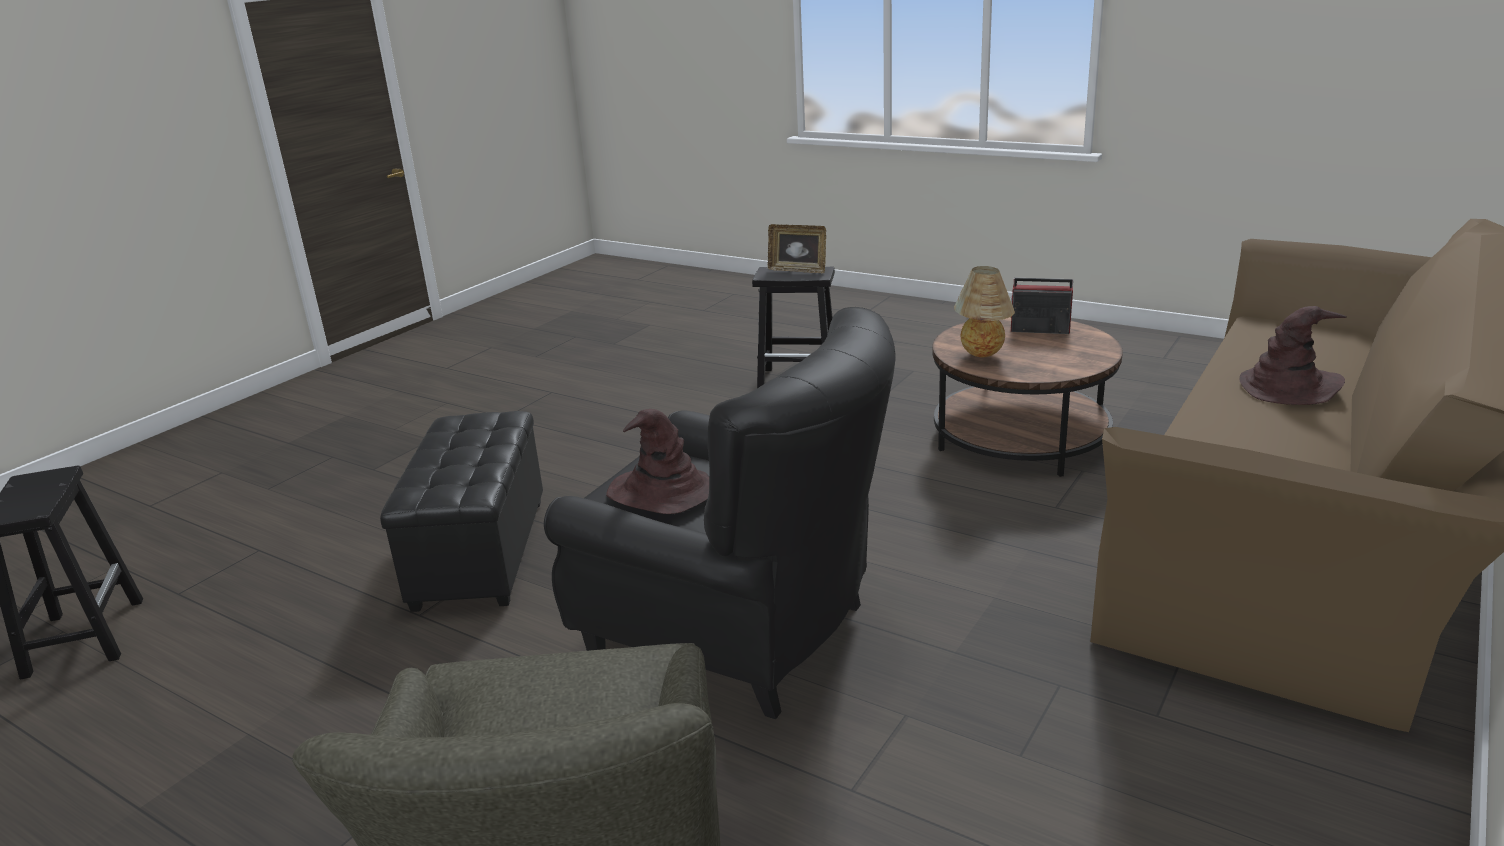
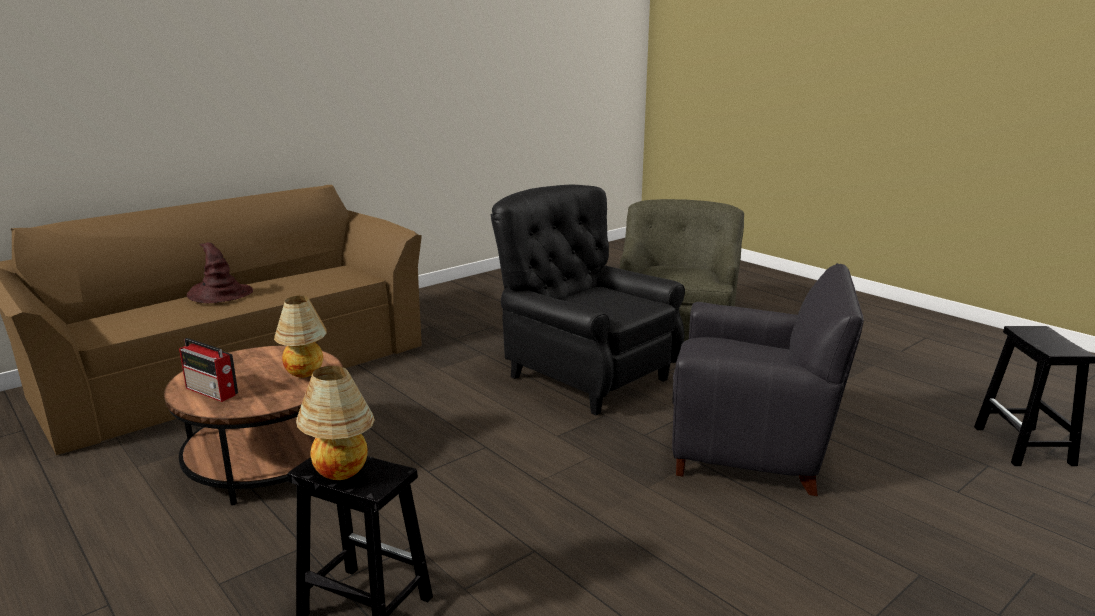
camera: 165 degrees left, 5 degrees down
black ottoman [380,411,543,612] -> black armchair [672,263,864,496]
brown hat [606,409,709,514] -> none
picture frame [768,224,826,273] -> table lamp [296,366,375,480]

